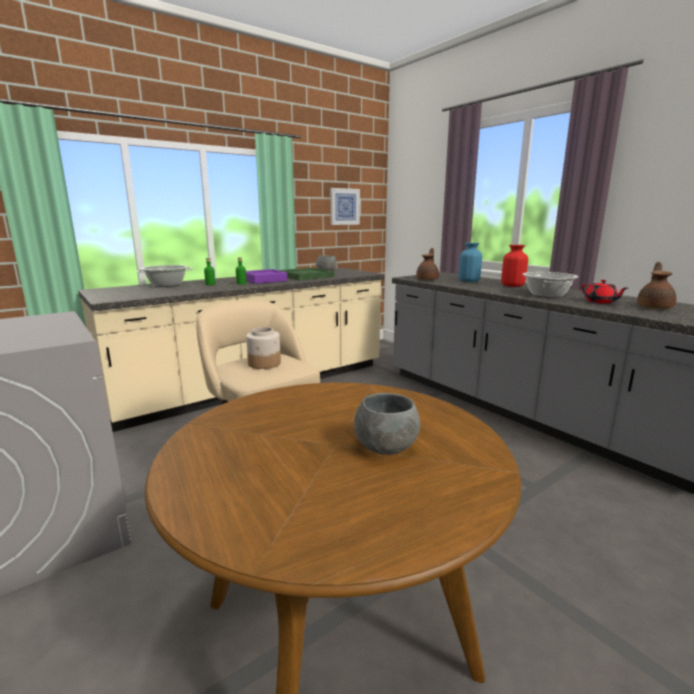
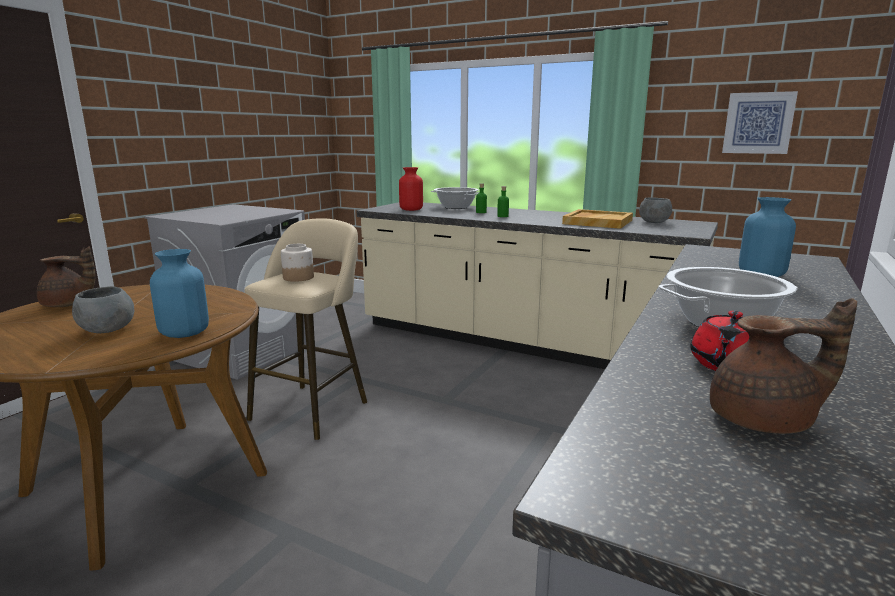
camera: 65 degrees right, 0 degrees up
purple tray [246,269,287,284] -> none
green tray [279,268,334,281] -> beige tray [562,209,633,229]
brown teapot [416,248,439,280] -> brown teapot moved to [37,246,95,307]
red vase [501,245,528,287] -> red vase moved to [399,167,423,211]
none -> blue vase [150,249,209,338]

